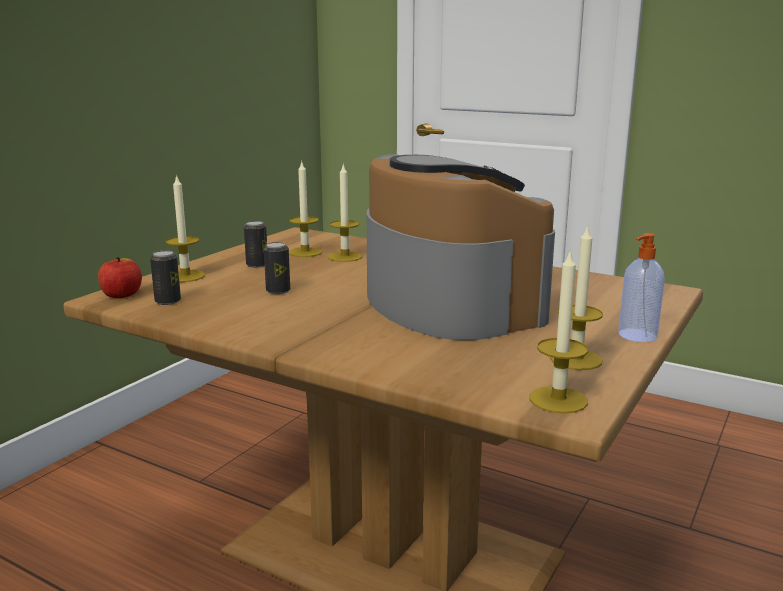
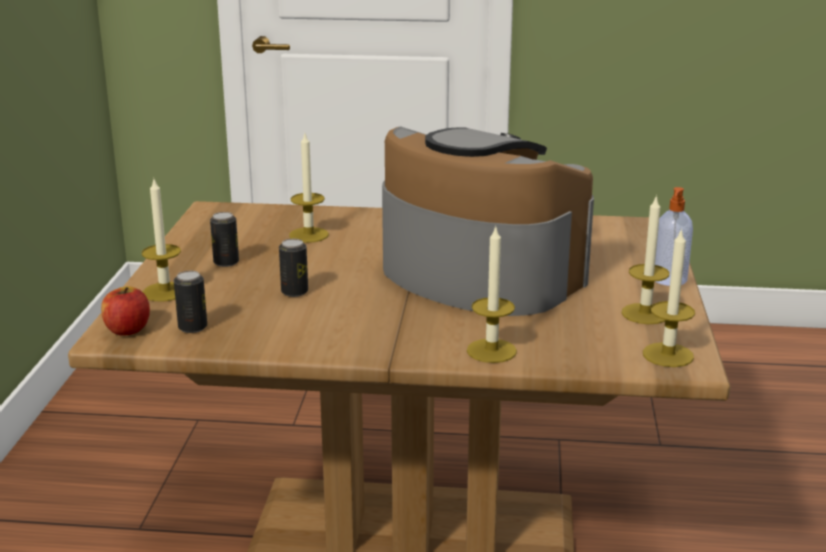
camera: 25 degrees left, 5 degrees up
candle [289,162,322,257] -> candle moved to [467,226,517,363]

